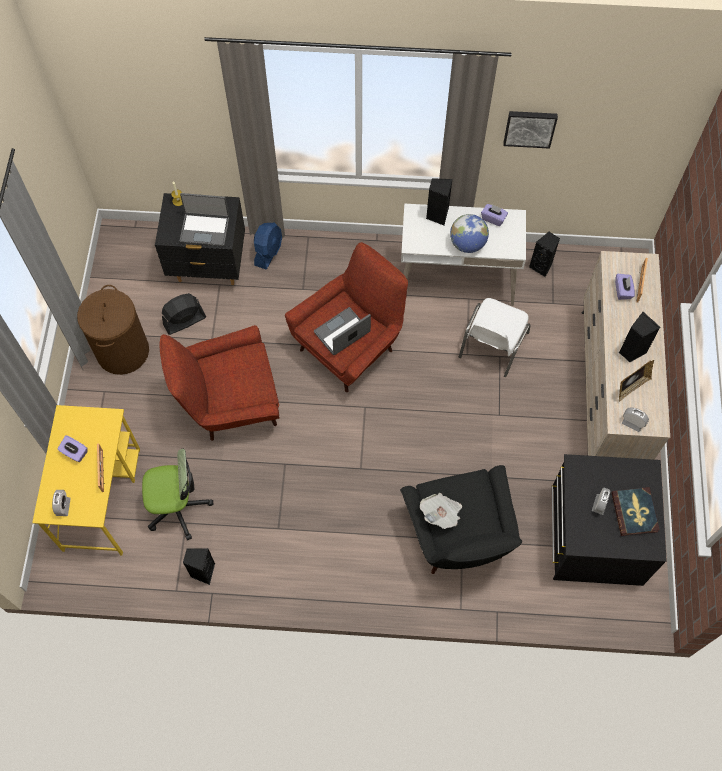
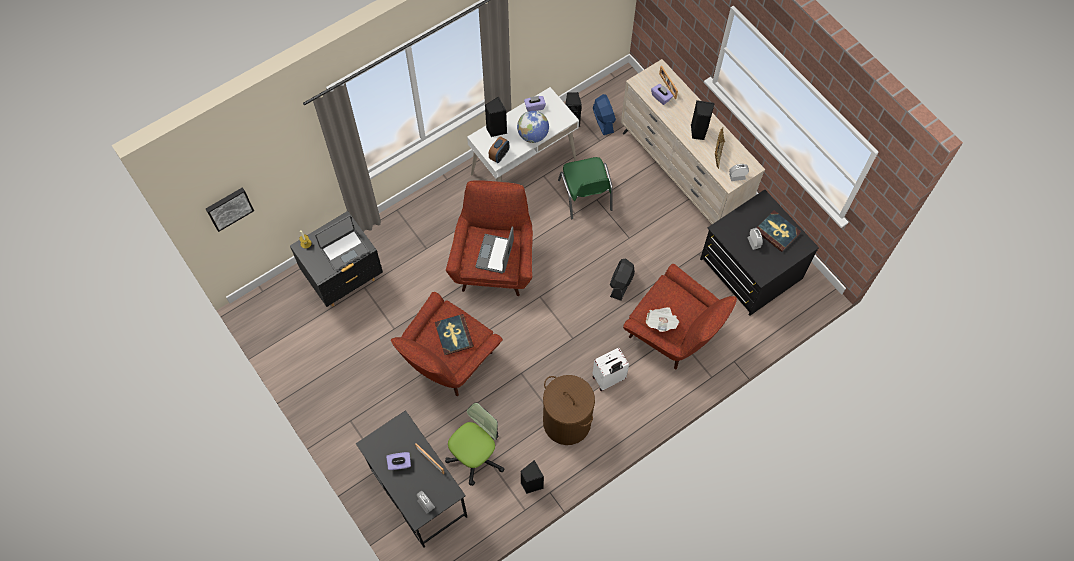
camera: 40 degrees left, 0 degrees up
yellow desk [32,405,140,555] -> black desk [356,410,467,548]
brown laundry basket [77,285,149,375] -> brown laundry basket moved to [543,375,595,445]
black fan [162,293,206,335] -> black fan moved to [610,259,635,301]
blue fan [254,223,282,270] -> blue fan moved to [593,94,616,135]
black armchair [400,465,522,574] -> red armchair [623,264,737,369]
white chair [459,298,530,377] -> green chair [558,157,613,219]
picture [504,111,558,149] -> picture moved to [206,187,254,232]
none -> book [435,314,474,355]
none -> alarm clock [489,136,509,163]
none -> white suitcase [592,348,629,391]

